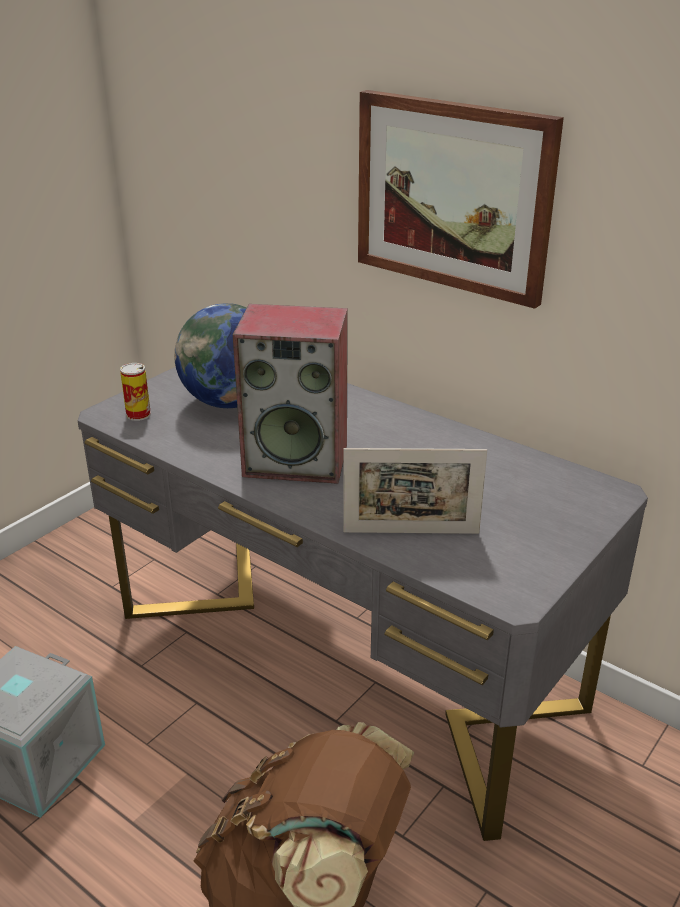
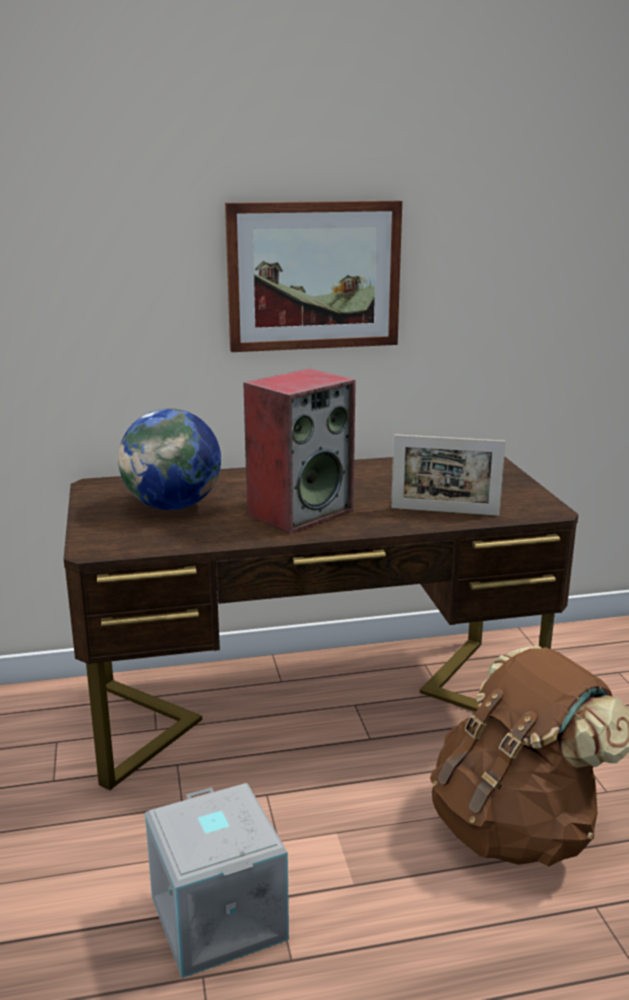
camera: 50 degrees left, 10 degrees down
grey desk [78,367,648,841] -> brown desk [64,456,578,790]
can [120,363,151,421] -> none
picture frame [343,448,487,534] -> picture frame turned 60 degrees clockwise [391,434,506,516]

